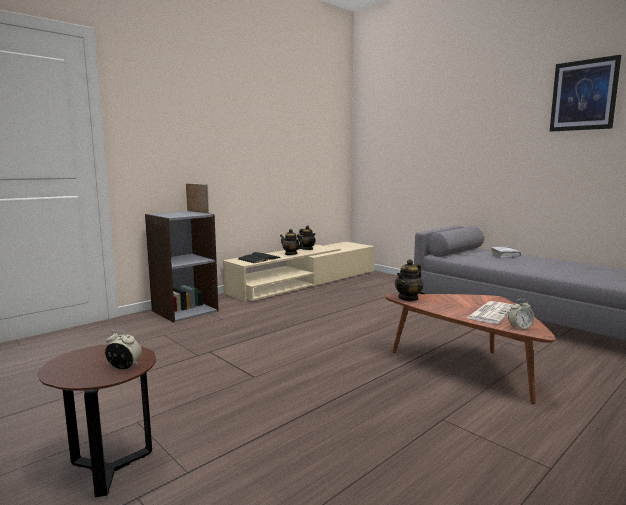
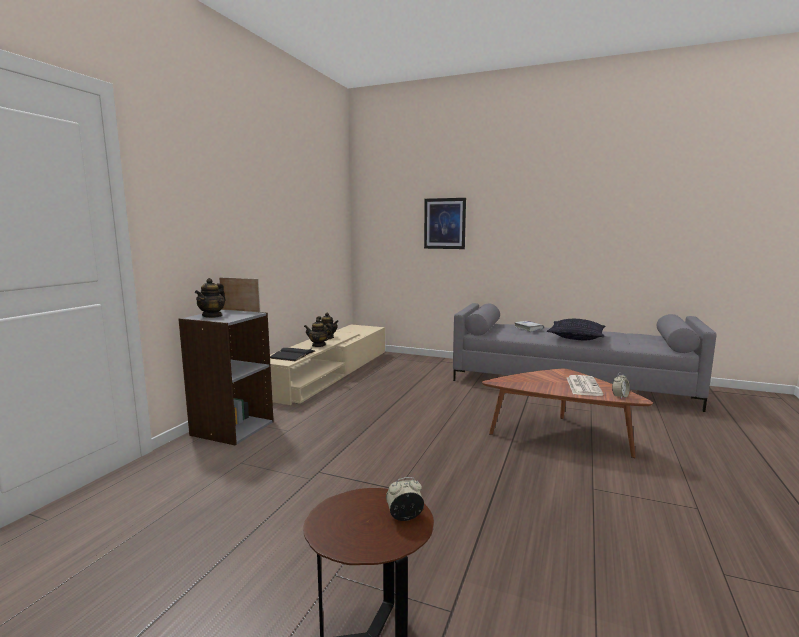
camera: 25 degrees left, 0 degrees up
teapot [395,259,423,302] -> teapot moved to [195,278,225,318]
picture [550,55,621,132] -> picture moved to [424,198,466,249]
none -> pillow [547,319,605,340]

